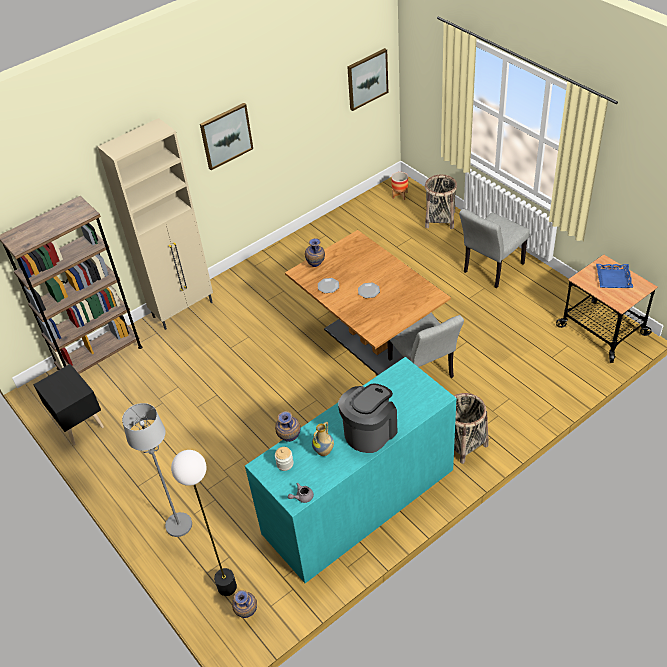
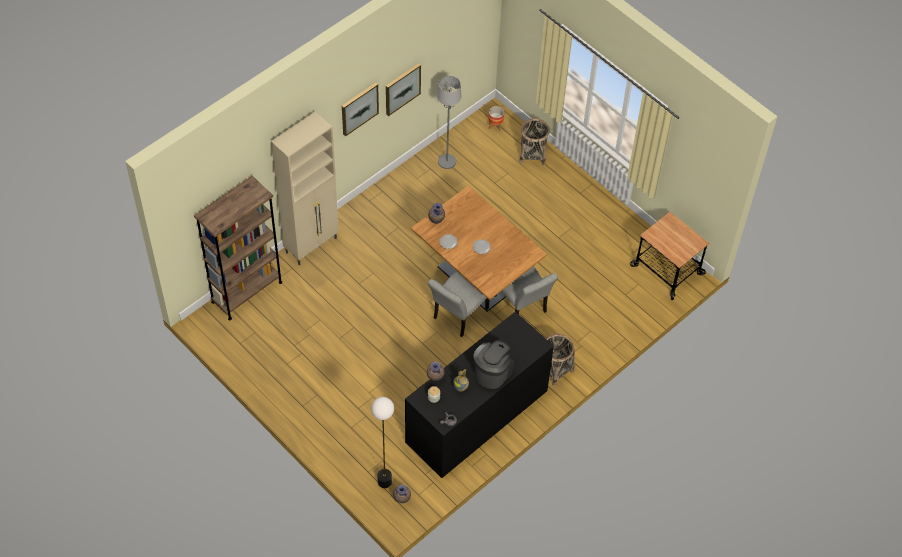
camera: 10 degrees left, 10 degrees up
black nightstand [33,364,104,446] -> none
grey floor lamp [122,403,192,537] -> grey floor lamp moved to [437,76,461,169]
turquoise dresser [245,357,456,583] -> black dresser [405,312,554,478]
picture [347,48,388,111] -> picture moved to [386,63,421,116]
grey chair [459,209,530,288] -> grey chair moved to [428,270,489,337]
blue tray [596,264,633,288] -> none

